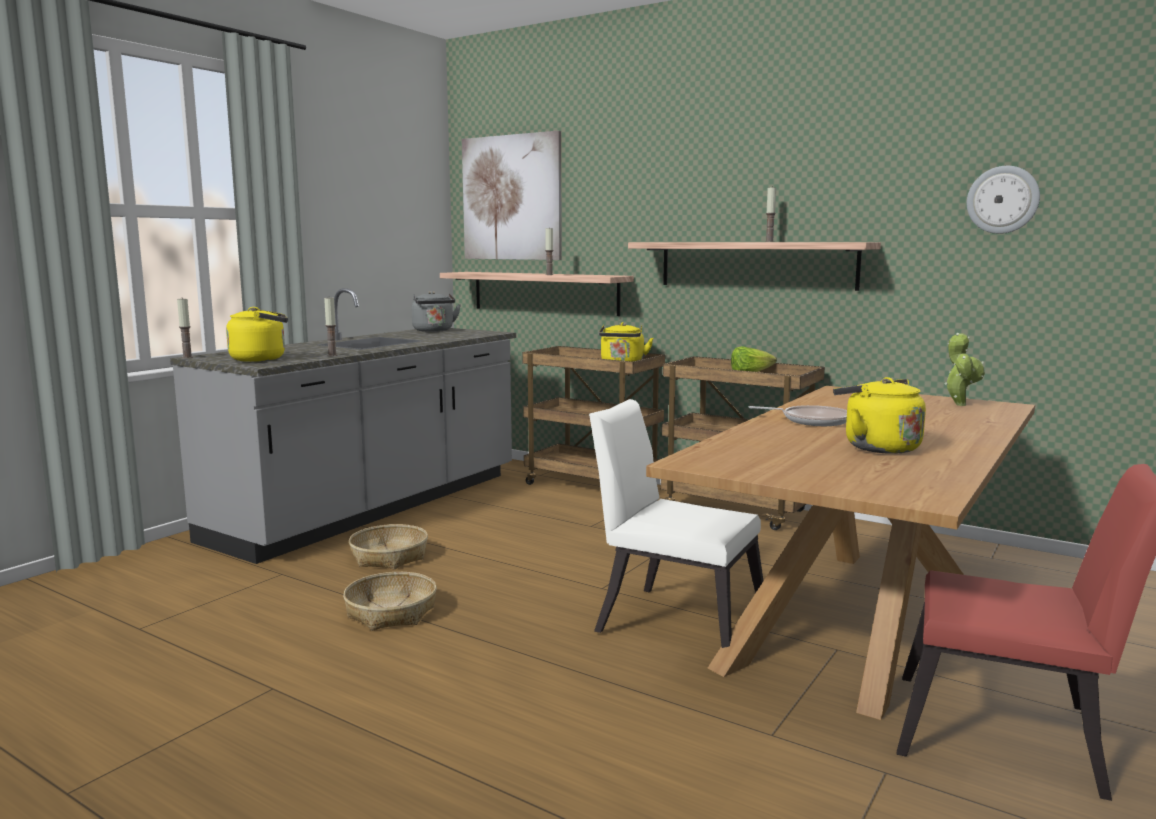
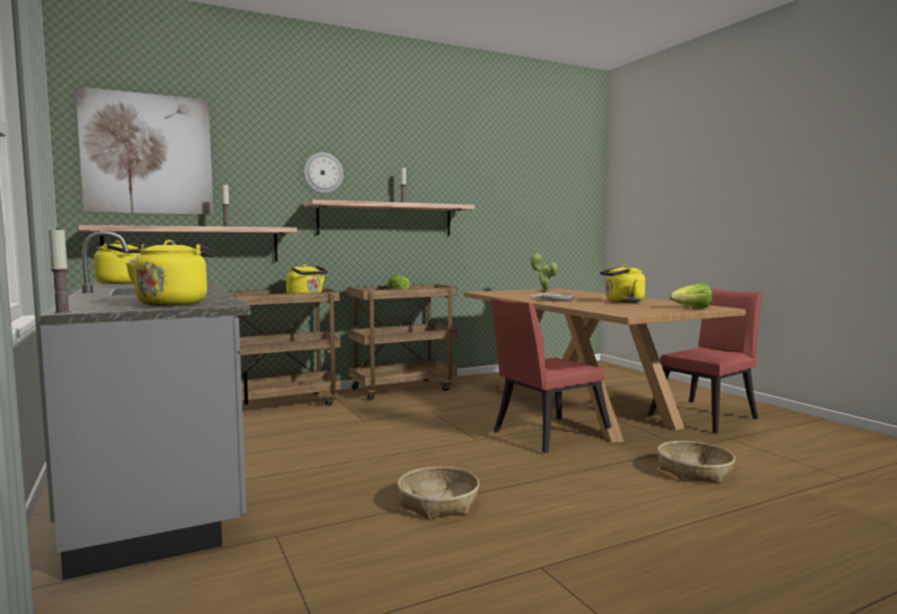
camera: 60 degrees left, 5 degrees down
candle [324,298,337,356] -> none
basket [349,524,428,570] -> basket moved to [657,441,735,484]
grey kettle [411,291,461,332] -> yellow kettle [94,241,142,284]
white chair [589,399,764,648] -> red chair [491,298,611,453]
wall clock [967,166,1040,234] -> wall clock moved to [303,152,344,194]
none -> lettuce [669,283,712,308]

